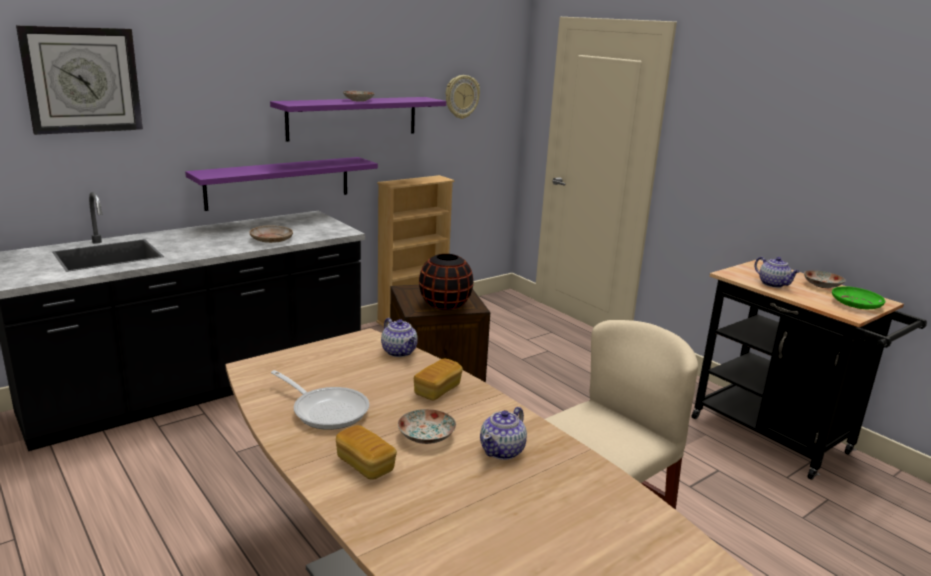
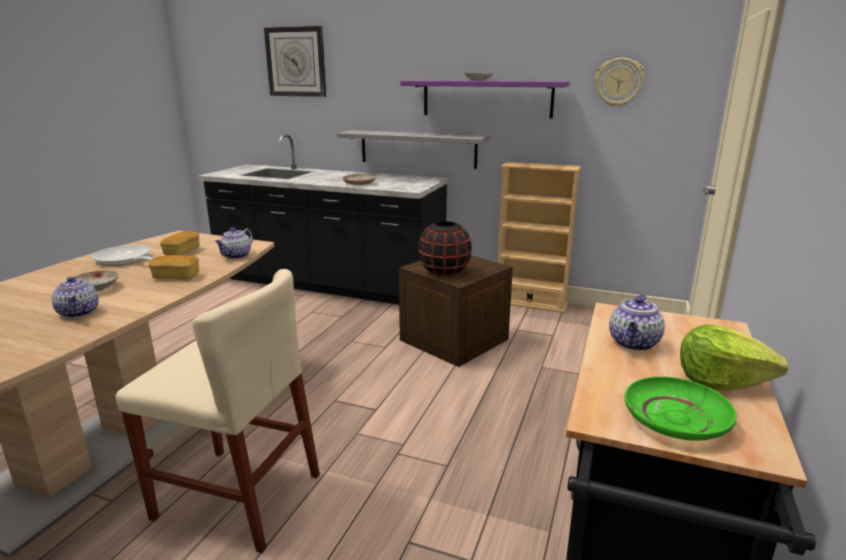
camera: 60 degrees right, 0 degrees up
purple shelf [185,157,378,211] -> grey shelf [337,130,490,169]
frying pan [271,370,369,430] -> frying pan turned 120 degrees clockwise [91,245,153,266]
bread [336,425,397,480] -> bread moved to [160,231,199,256]
teapot [480,407,527,460] -> teapot turned 120 degrees counterclockwise [51,277,99,318]
plate [804,270,846,288] -> lettuce [680,324,789,391]

